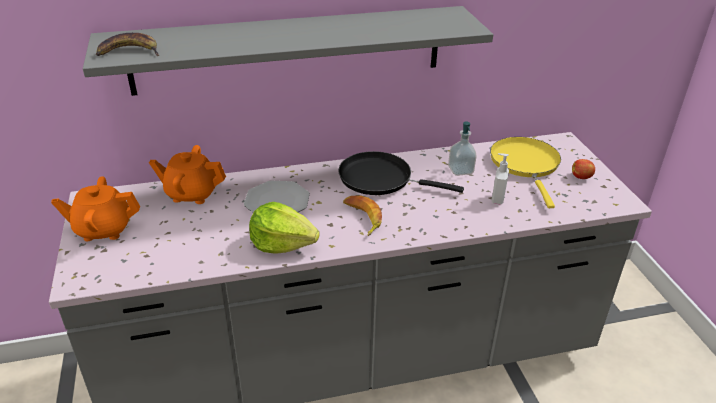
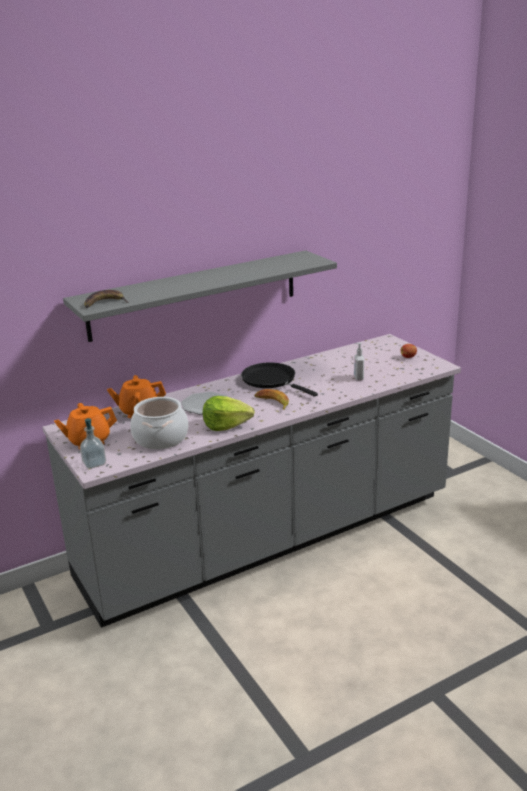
camera: 15 degrees left, 10 degrees down
black frying pan [338,151,464,195] -> black frying pan turned 45 degrees clockwise [241,362,318,397]
soap dispenser [448,121,477,176] -> soap dispenser moved to [80,418,106,469]
yellow frying pan [490,137,561,208] -> none
none -> cooking pot [130,397,188,449]

